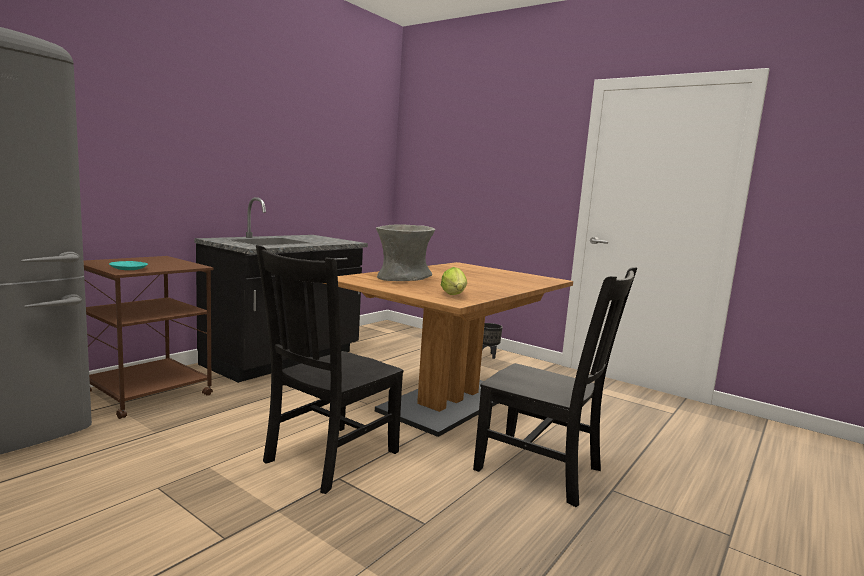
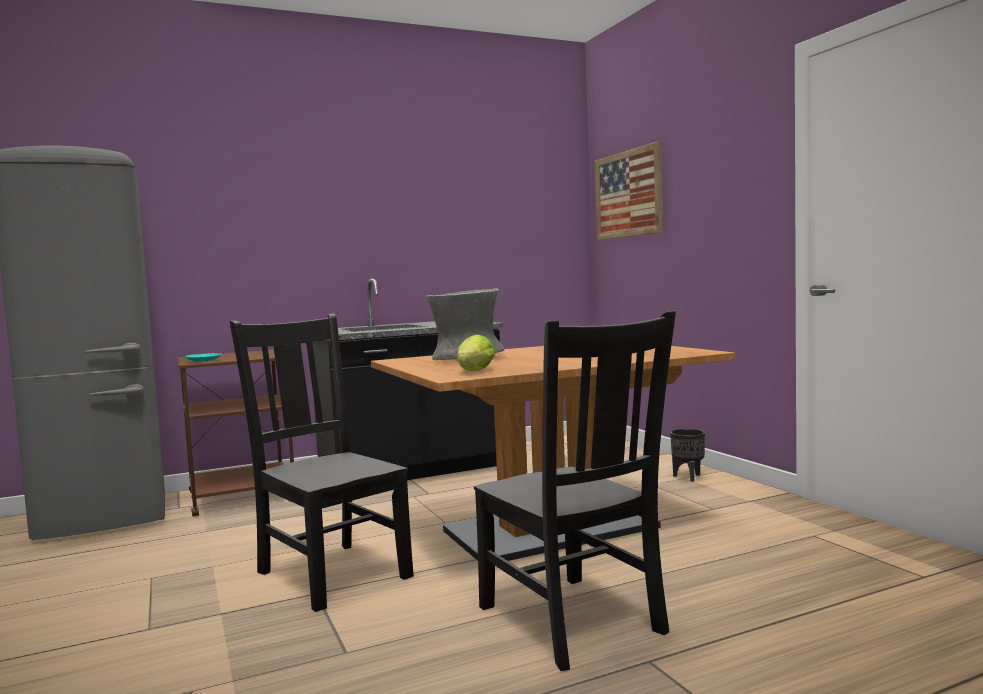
camera: 30 degrees right, 5 degrees down
black chair [256,245,404,494] -> black chair turned 75 degrees clockwise [230,314,414,612]
none -> picture [595,141,663,241]

